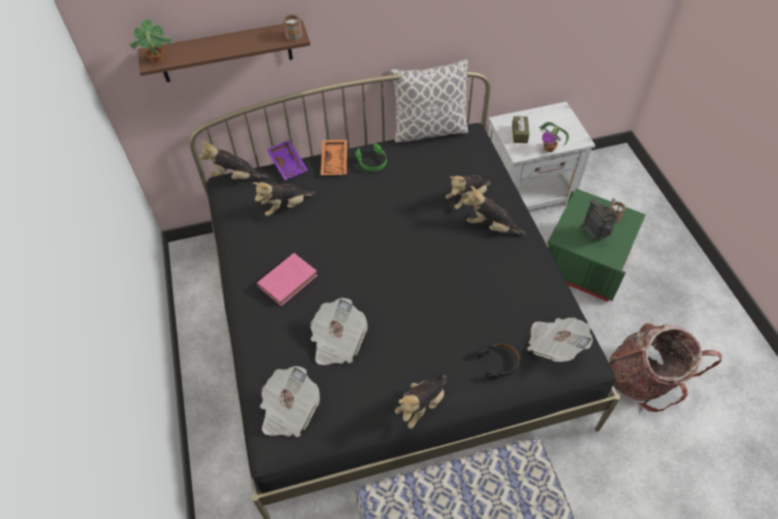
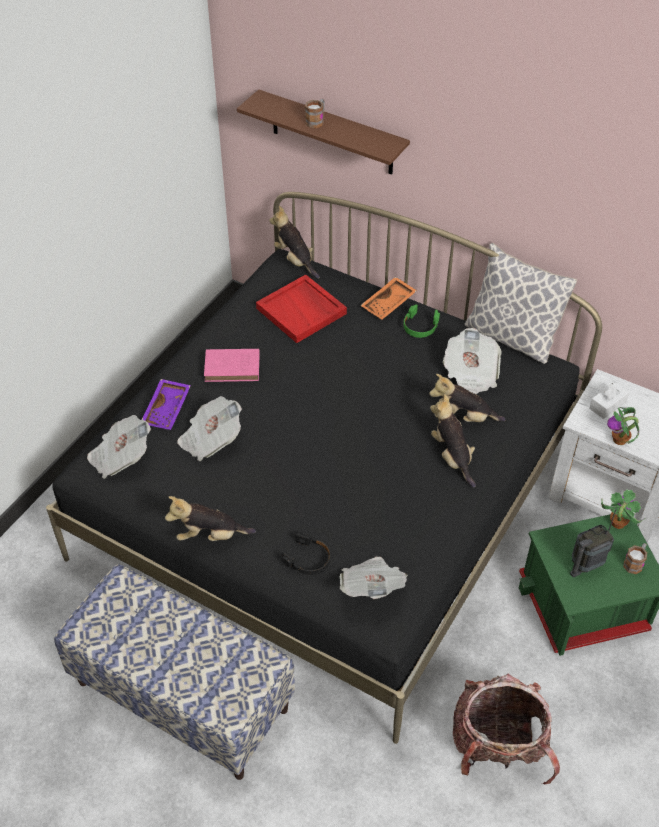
camera: 45 degrees right, 5 degrees down
potted plant [128,19,173,63] -> potted plant moved to [601,490,645,529]
plush toy [253,182,316,216] -> red tray [256,274,347,343]
purple tray [266,140,308,180] -> purple tray moved to [142,379,191,430]
mug [283,12,303,42] -> mug moved to [305,99,325,128]
brown tissue box [512,115,529,143] -> white tissue box [589,382,629,419]
radio [582,199,620,241] -> radio turned 135 degrees counterclockwise [570,509,617,577]
none -> newspaper [443,328,502,394]

